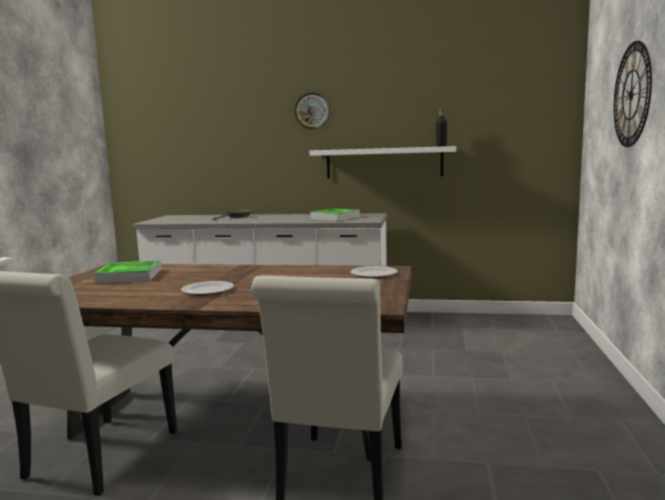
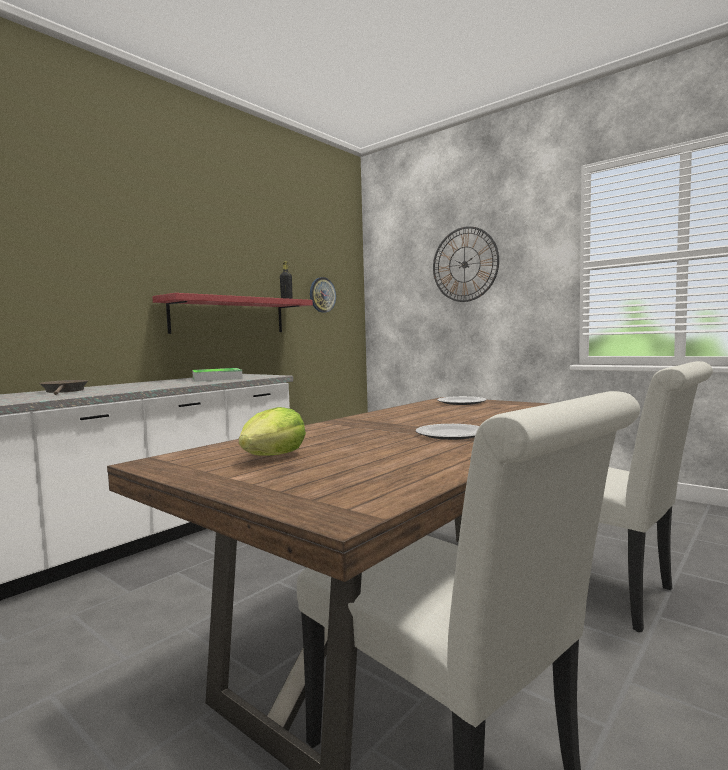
camera: 60 degrees left, 5 degrees down
tray [94,260,161,284] -> lettuce [239,407,306,456]
wall clock [294,92,330,129] -> wall clock moved to [310,277,336,313]
white shelf [310,146,456,179] -> red shelf [152,293,313,334]

